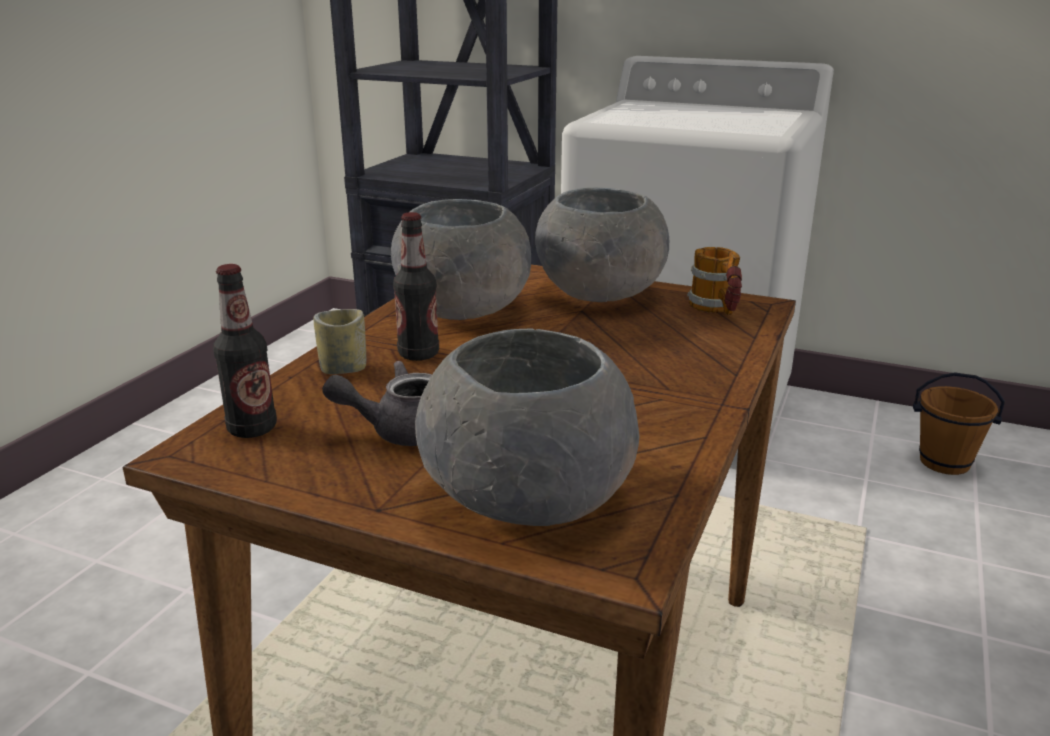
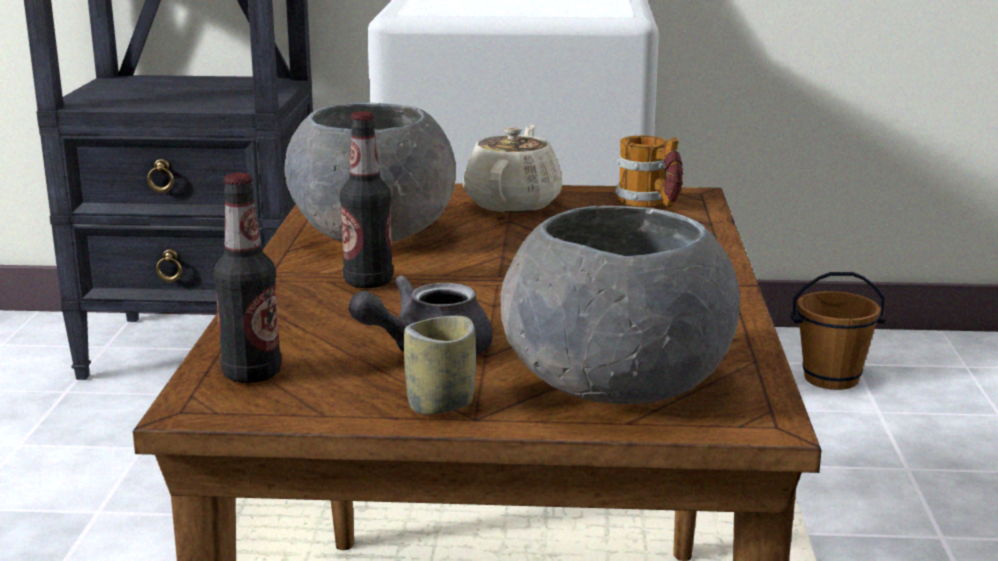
camera: 20 degrees left, 5 degrees down
cup [314,309,366,374] -> cup moved to [404,316,476,415]
grey bowl [535,188,669,302] -> beige teapot [463,124,562,213]

